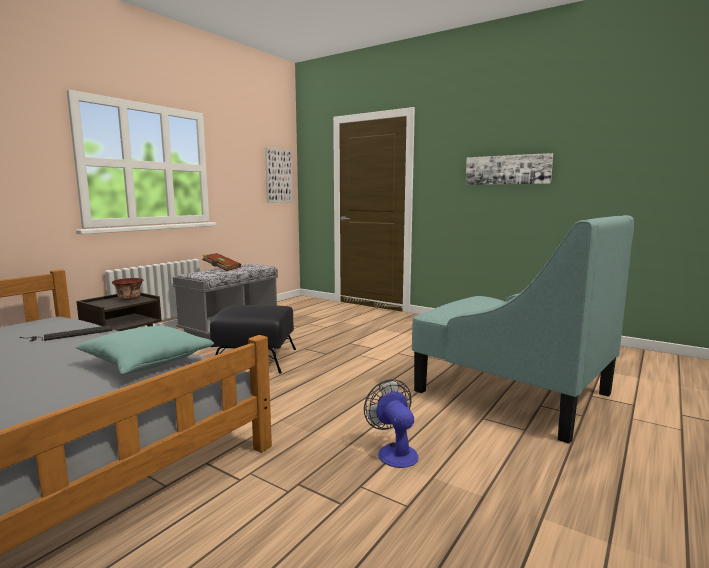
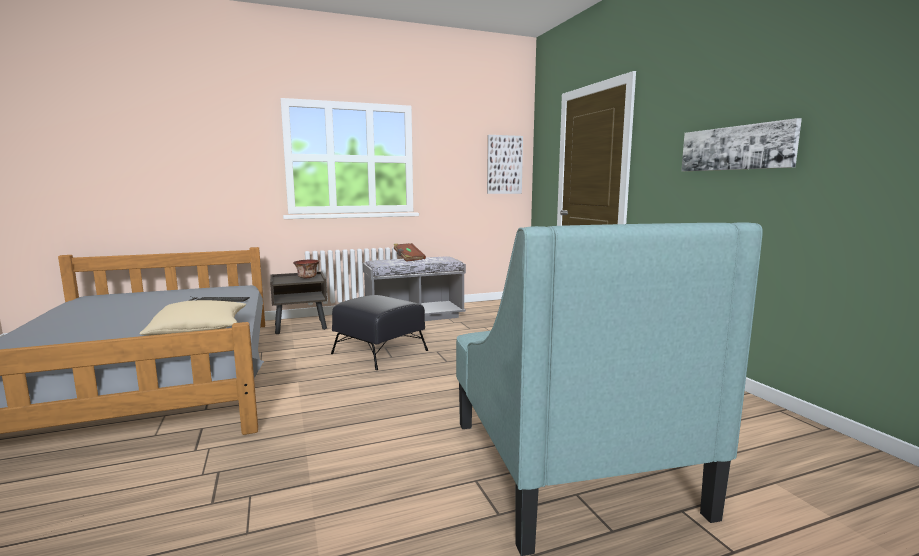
camera: 35 degrees right, 0 degrees up
turquoise pillow [75,326,214,375] -> beige pillow [139,300,246,336]
fan [364,379,418,468] -> none

